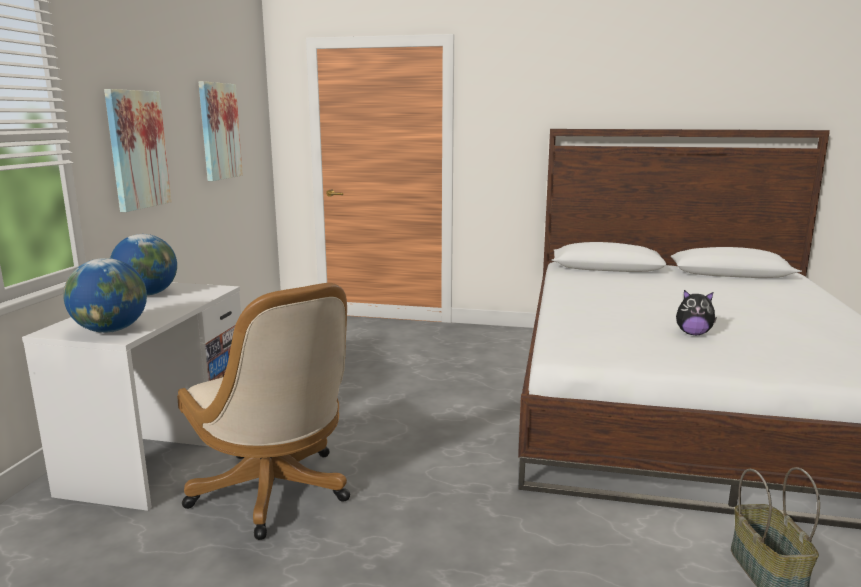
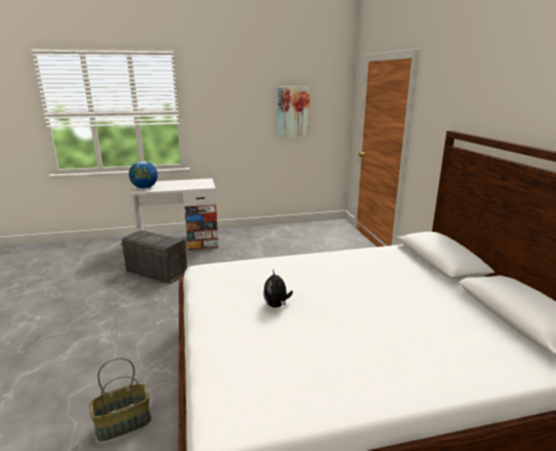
camera: 65 degrees right, 5 degrees up
picture [104,89,172,212] -> none
globe [110,234,177,296] -> none
office chair [177,283,350,540] -> grey storage box [121,230,187,284]

